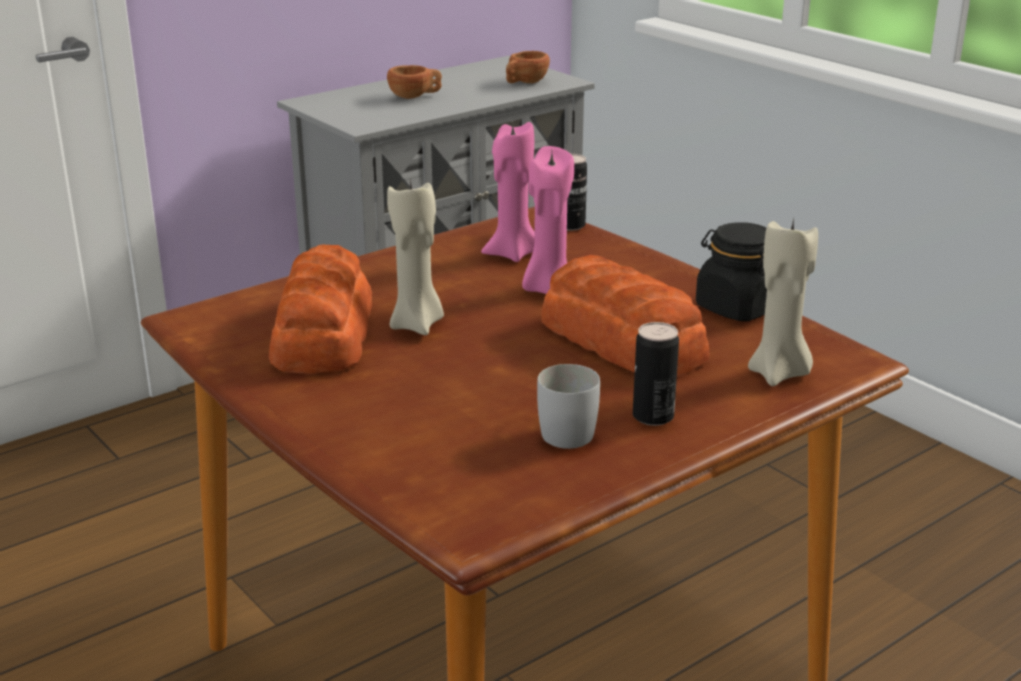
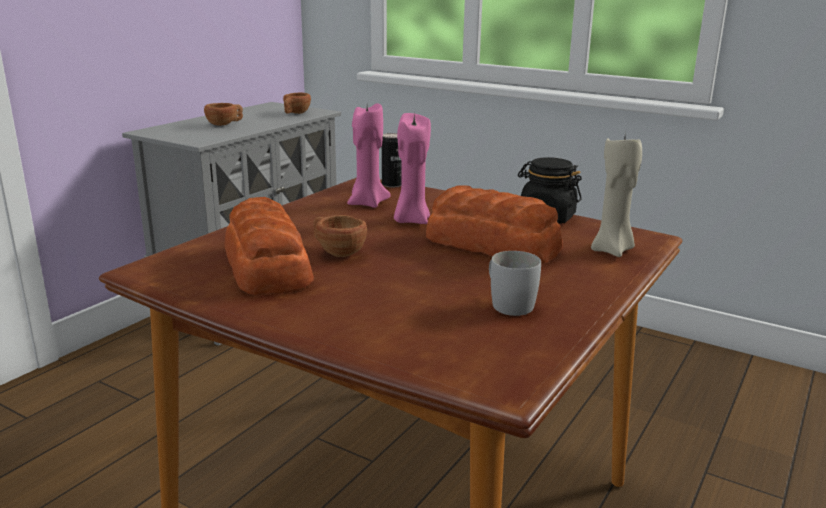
camera: 20 degrees left, 5 degrees down
beige candle [387,177,444,335] -> brown cup [313,215,367,257]
can [633,322,679,426] -> none

